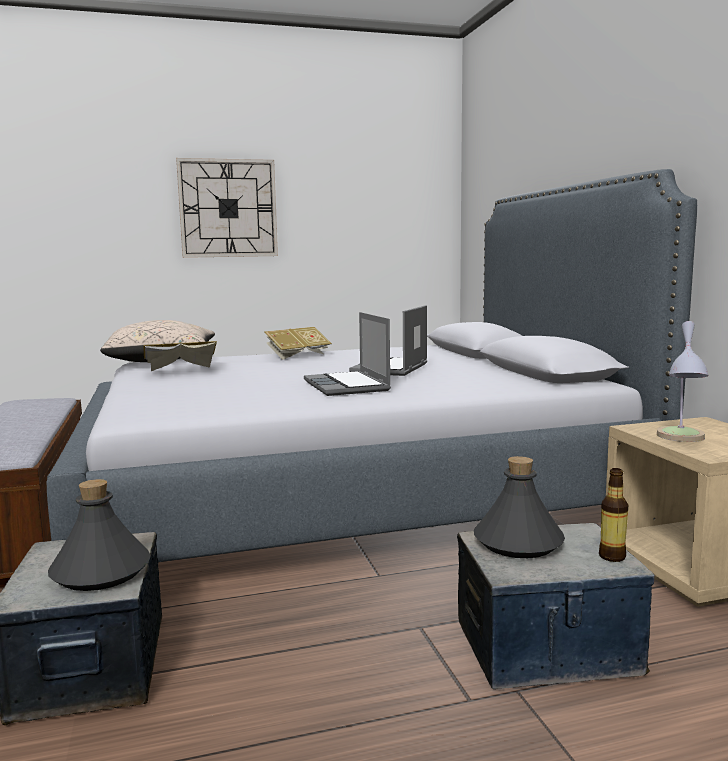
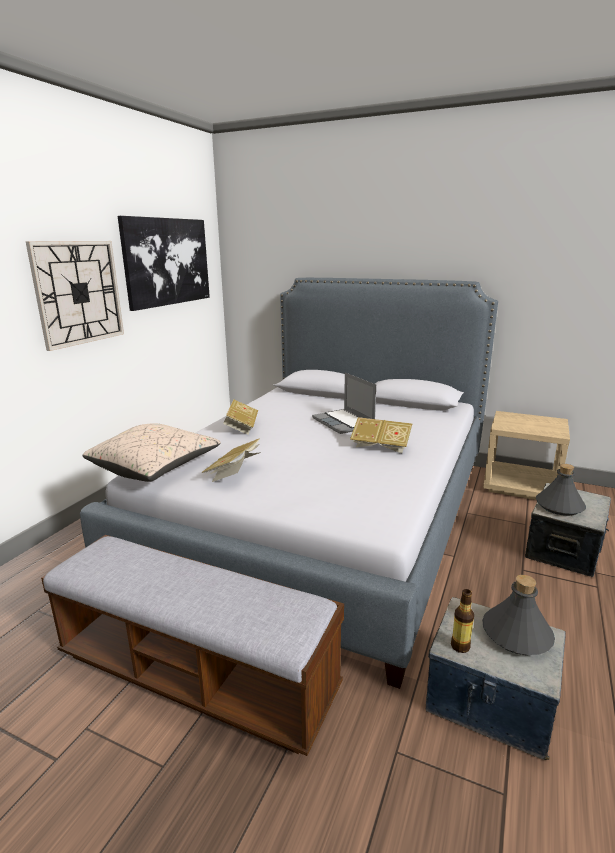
camera: 50 degrees left, 10 degrees up
laptop [304,312,391,396] -> book [350,417,412,453]
bottle [599,468,628,562] -> bottle moved to [451,589,474,653]
table lamp [657,321,709,442] -> none
none -> picture [118,216,210,311]

